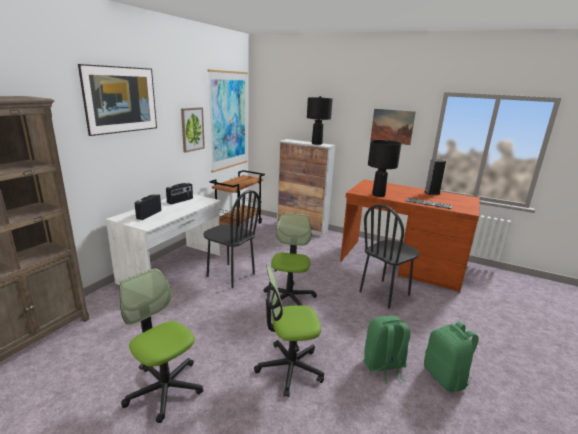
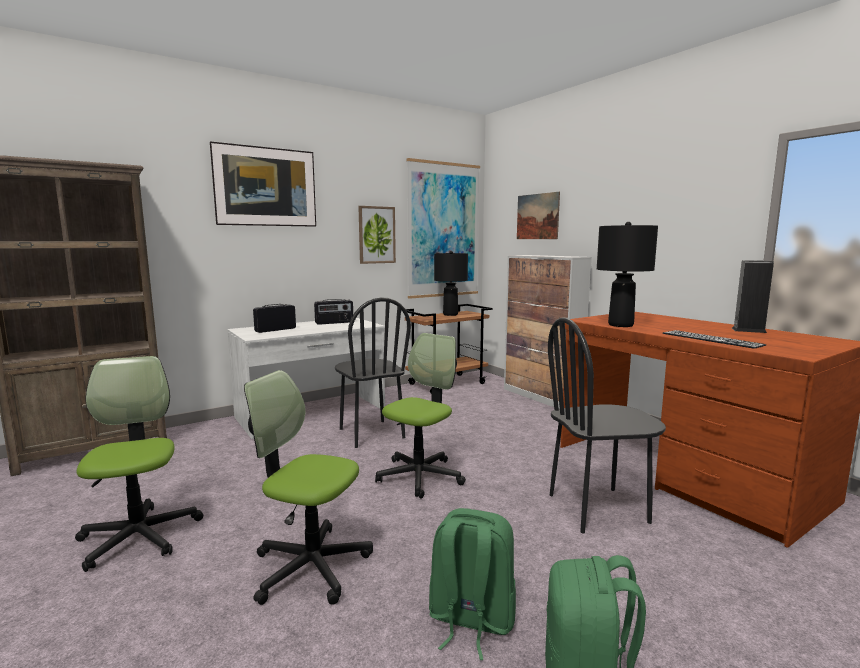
camera: 30 degrees right, 10 degrees down
black table lamp [307,96,333,145] -> black table lamp moved to [434,251,468,316]
picture [370,109,416,145] -> picture moved to [517,192,560,239]

